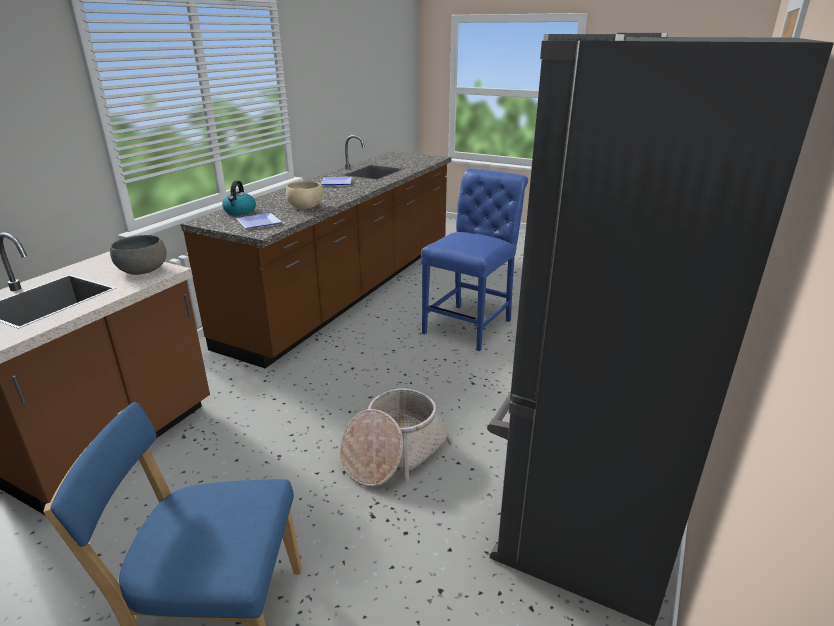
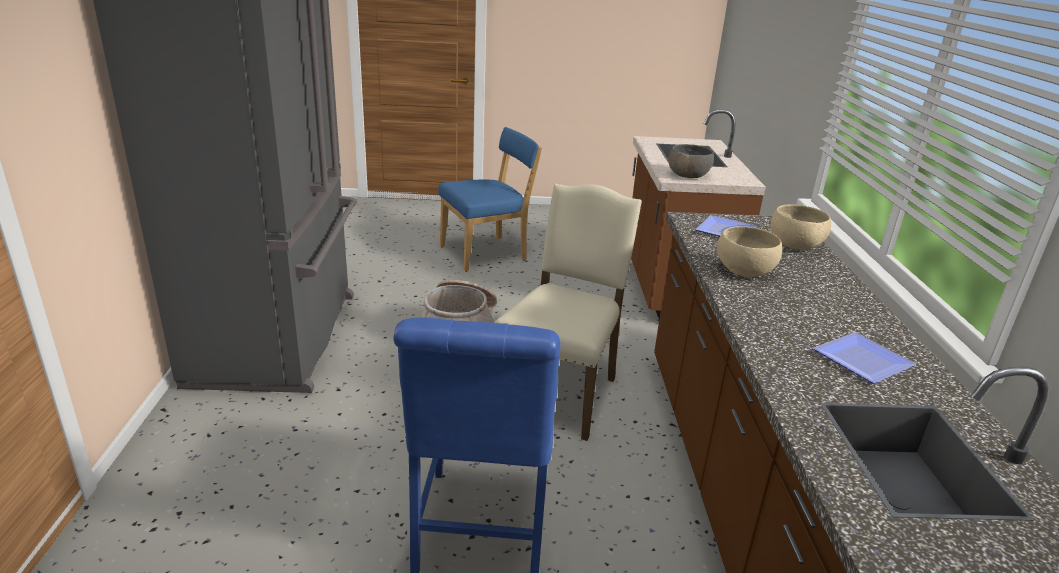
camera: 150 degrees right, 0 degrees up
kettle [222,181,256,215] -> beige bowl [771,204,831,250]
none -> beige chair [494,183,642,441]

